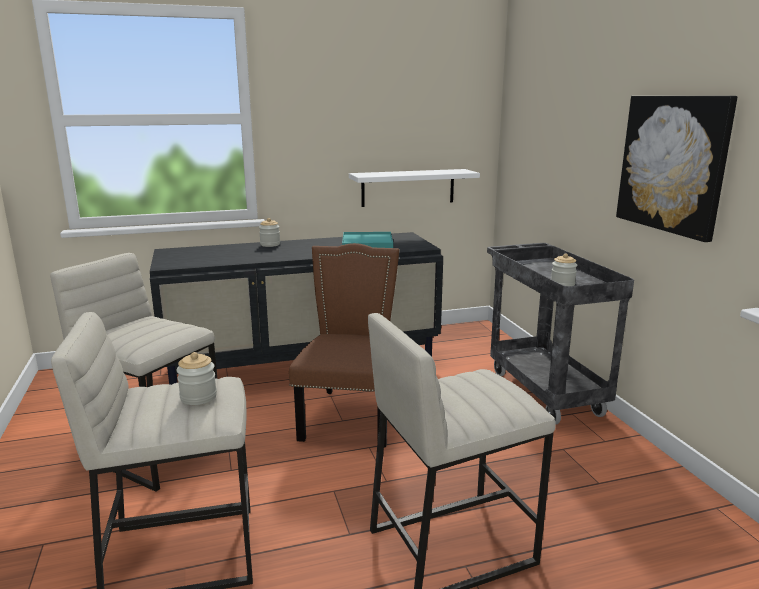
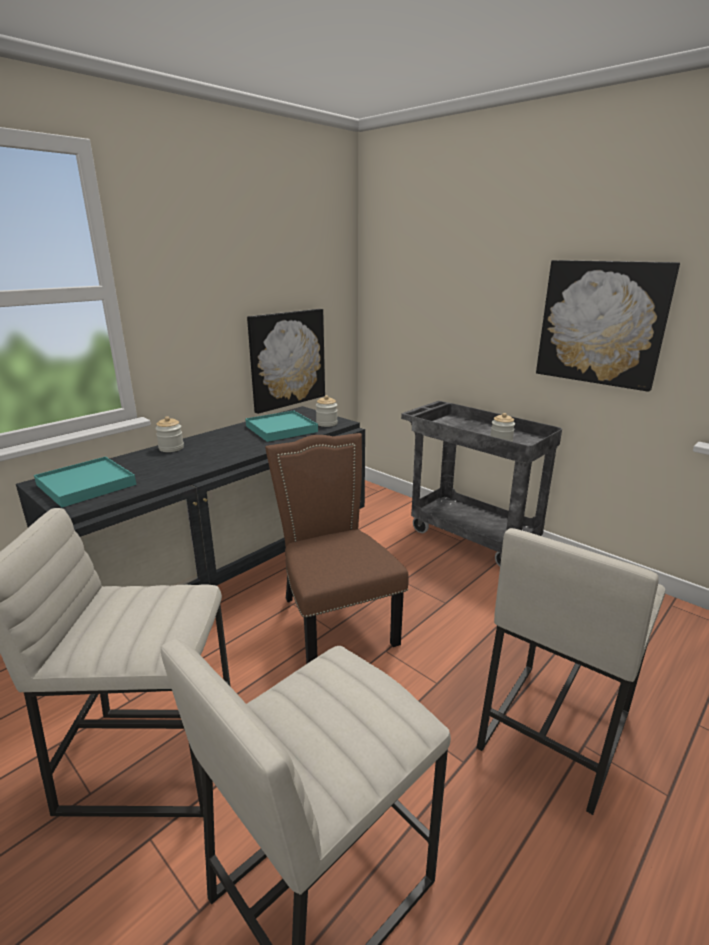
camera: 30 degrees left, 5 degrees up
jar [177,352,217,405] -> jar moved to [316,395,338,427]
white shelf [349,169,480,207] -> picture [247,309,325,414]
none -> turquoise tray [34,457,137,508]

